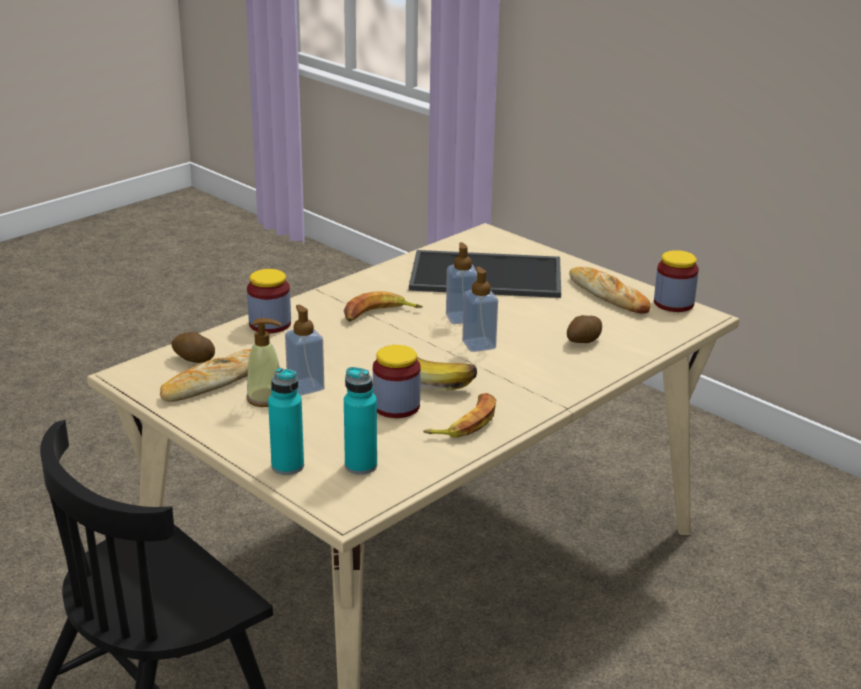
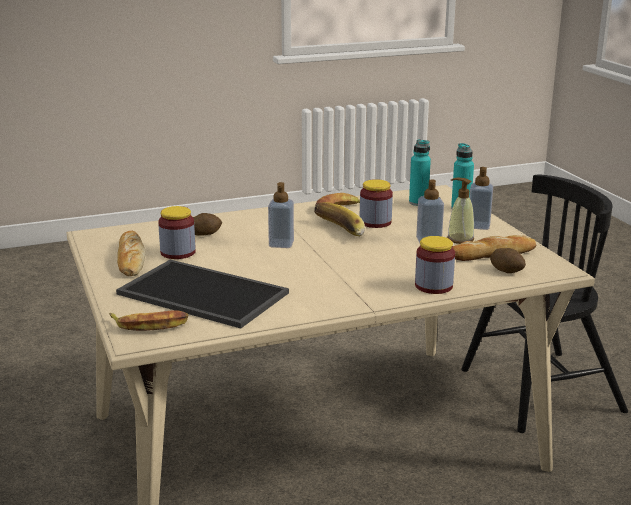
camera: 155 degrees left, 5 degrees down
banana [343,291,423,321] -> banana moved to [109,310,189,331]
soap dispenser [446,242,477,324] -> soap dispenser moved to [469,167,493,230]
jar [654,250,699,312] -> jar moved to [158,206,196,259]

